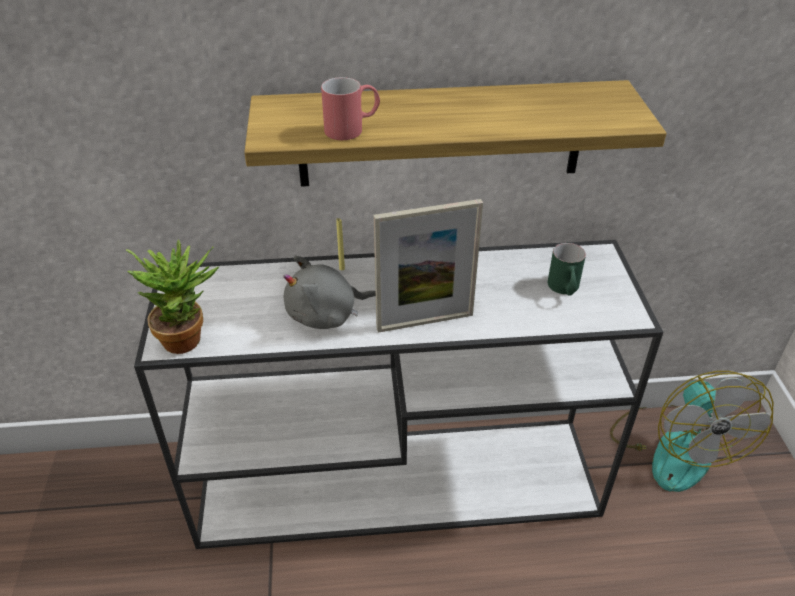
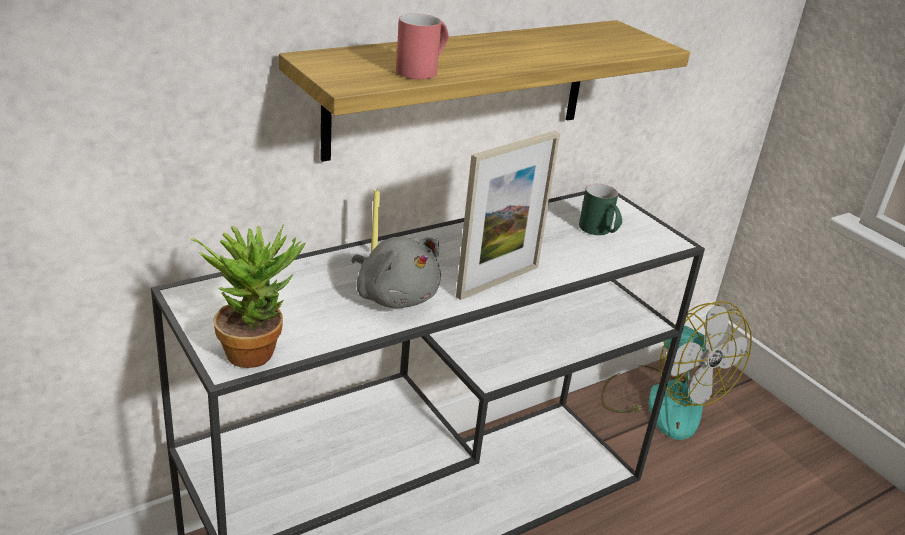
camera: 30 degrees left, 10 degrees down
grey plush toy [283,256,376,329] -> grey plush toy turned 90 degrees counterclockwise [351,237,441,308]

